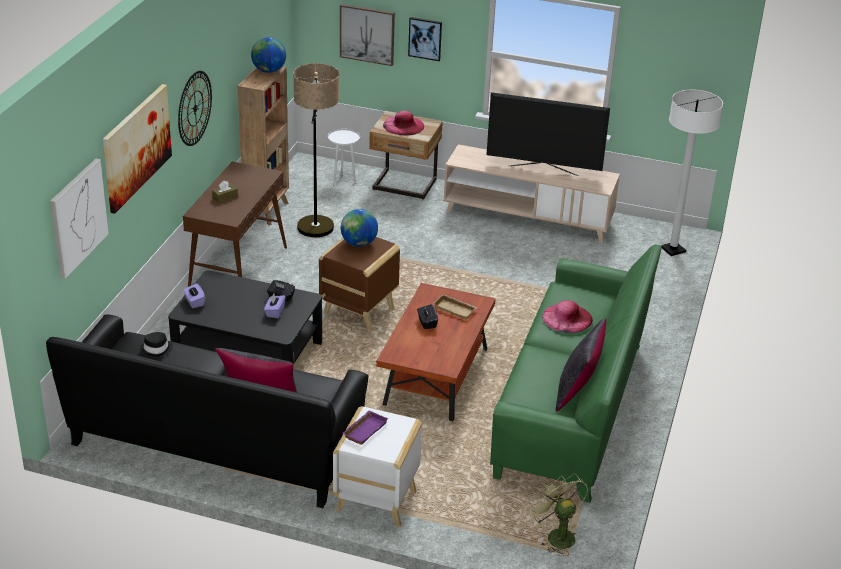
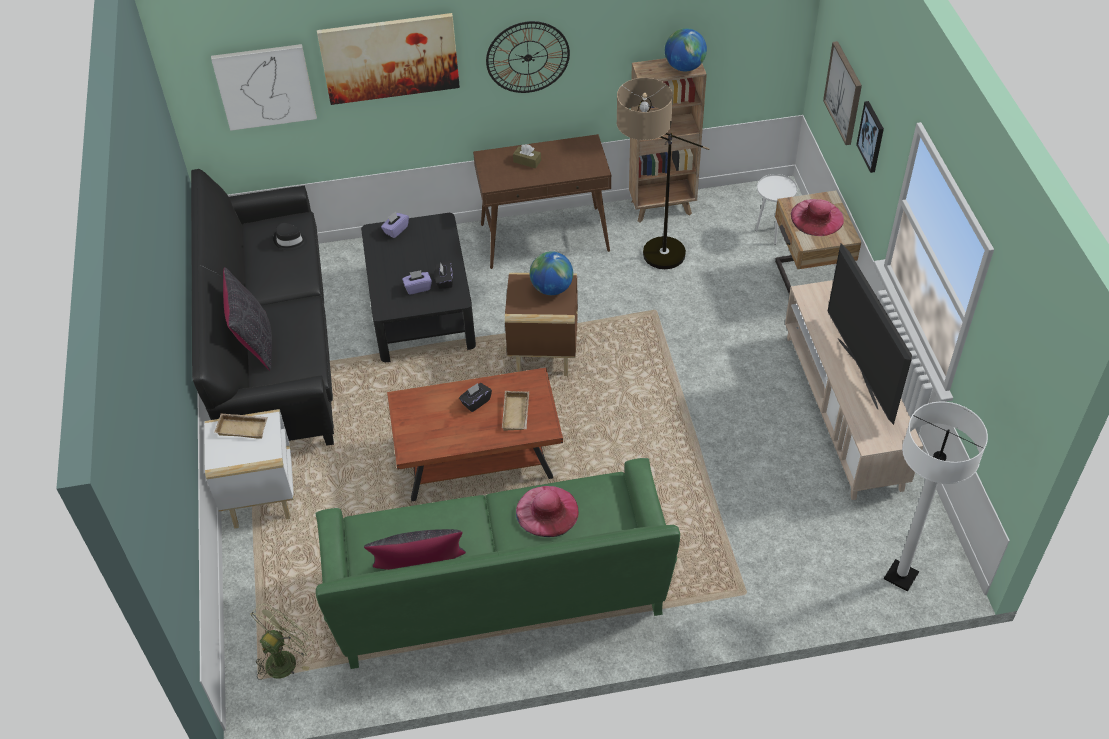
camera: 65 degrees right, 15 degrees up
purple tray [343,410,388,445] -> beige tray [214,413,268,439]

